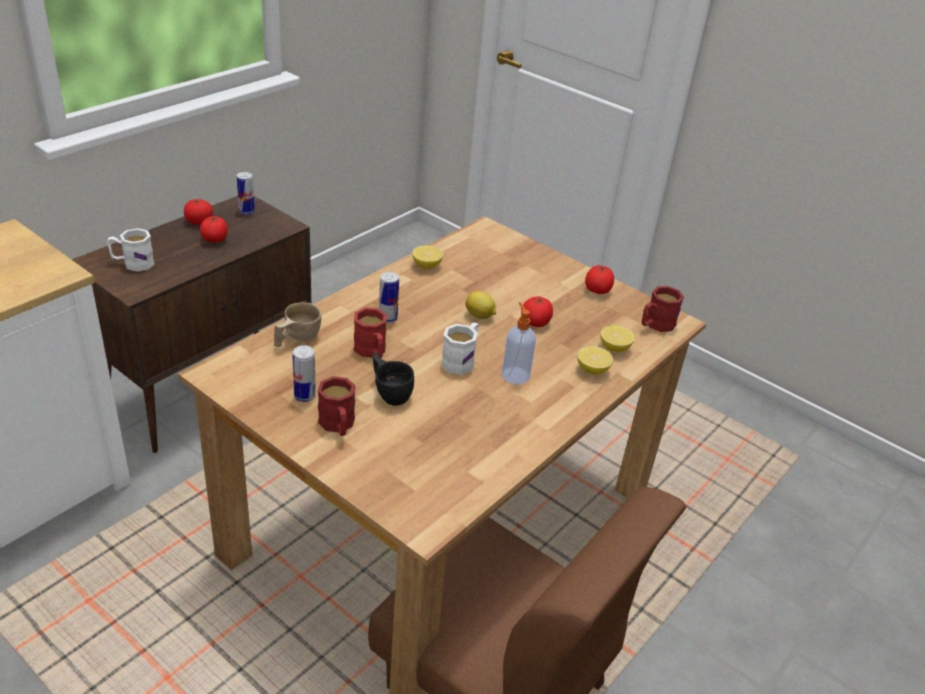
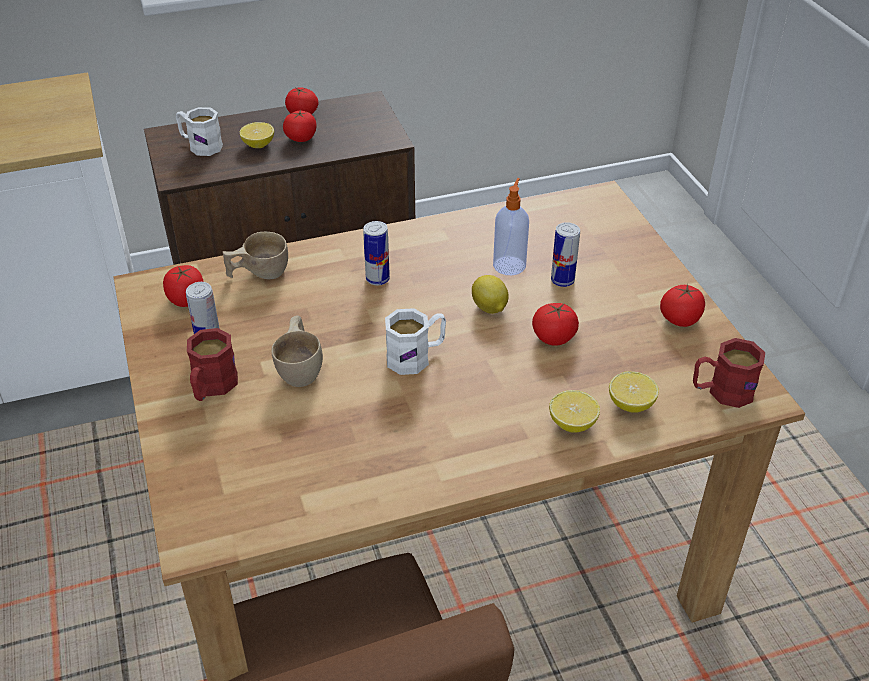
camera: 35 degrees right, 5 degrees up
can [237,172,255,215] -> can moved to [551,222,580,287]
red mug [354,308,387,358] -> none
black cup [373,353,414,406] -> beige cup [271,315,323,387]
lemon [412,245,443,269] -> lemon moved to [240,122,274,148]
soap dispenser [502,302,536,384] -> soap dispenser moved to [493,178,529,275]
none -> tomato [163,265,204,307]

